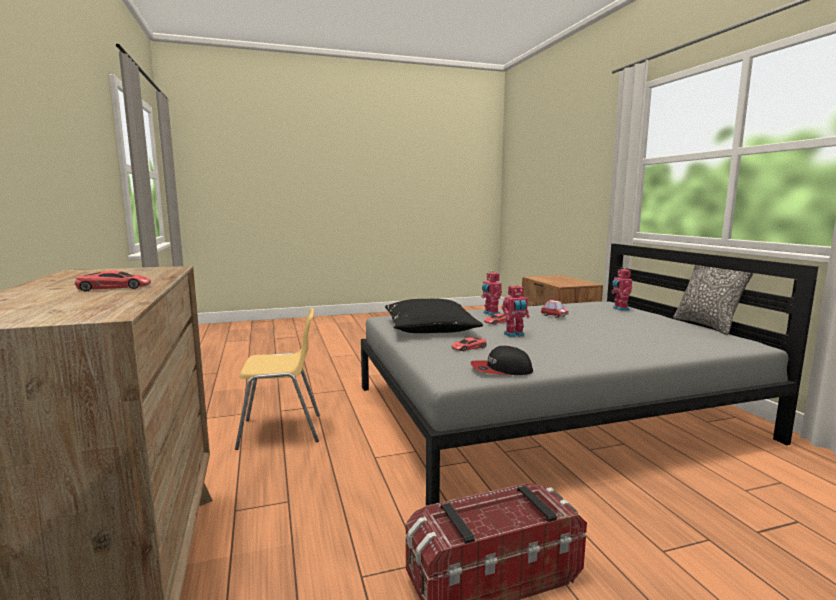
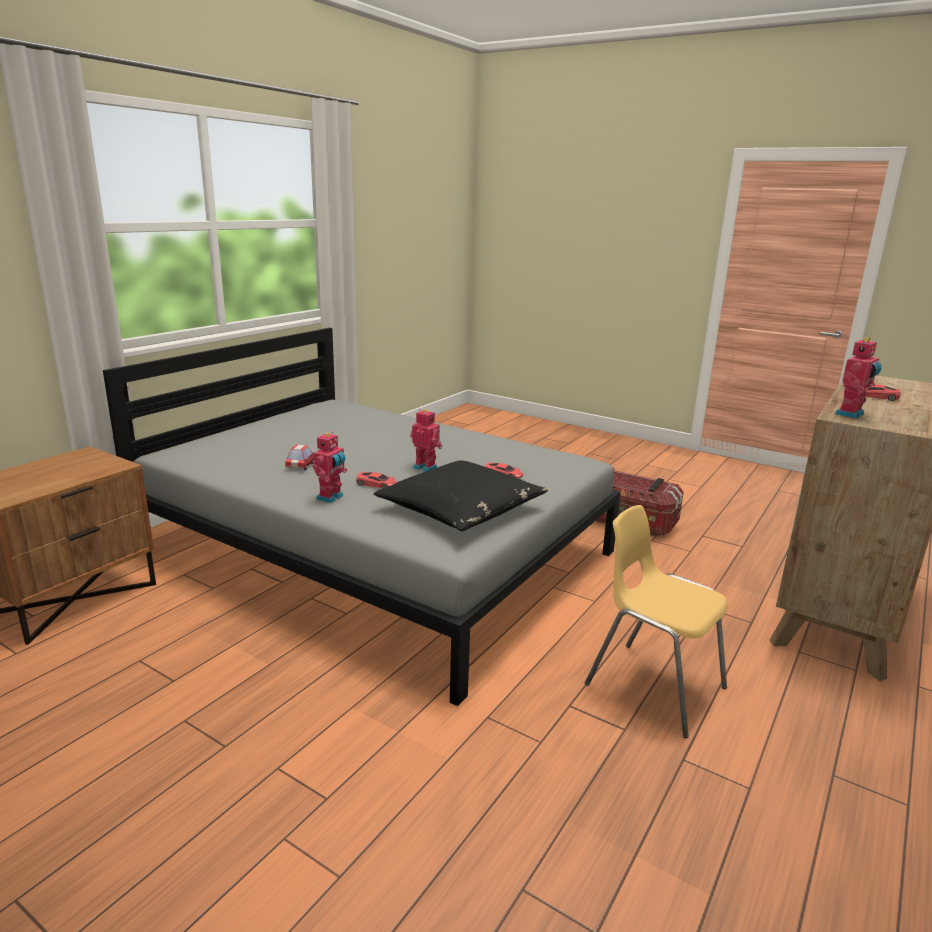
camera: 130 degrees left, 10 degrees up
cap [471,346,533,375] -> none
toy robot [611,268,632,311] -> toy robot moved to [835,338,882,419]
pillow [673,265,754,335] -> none

